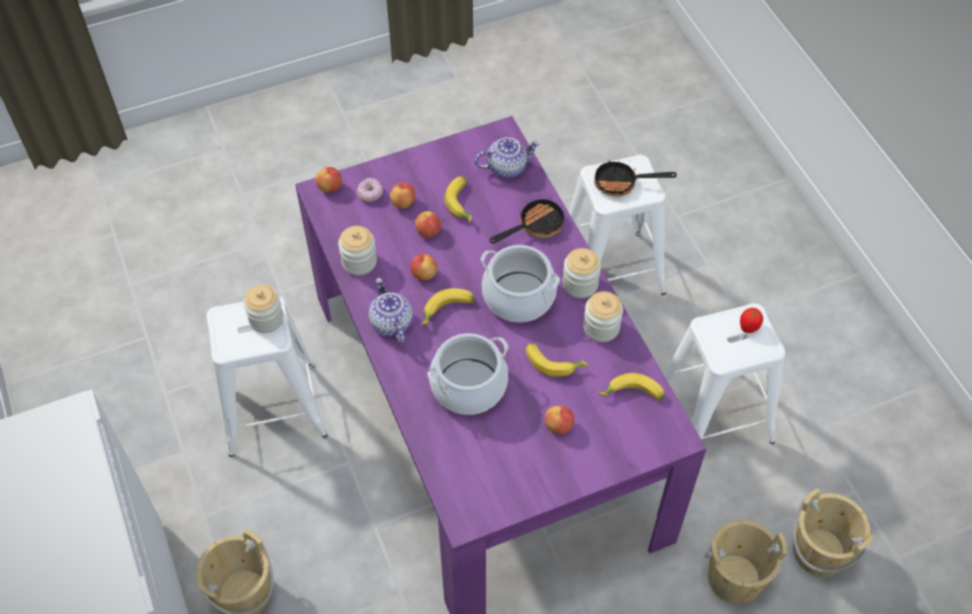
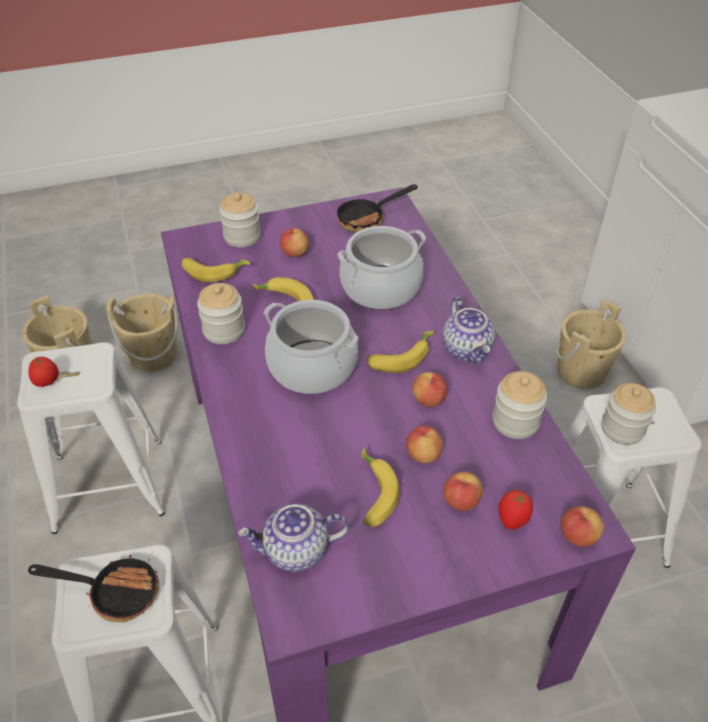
camera: 175 degrees left, 10 degrees down
donut [357,177,383,201] -> tomato [498,490,533,530]
frying pan [489,195,564,244] -> frying pan moved to [337,184,418,232]
jar [563,248,601,298] -> jar moved to [219,192,261,248]

